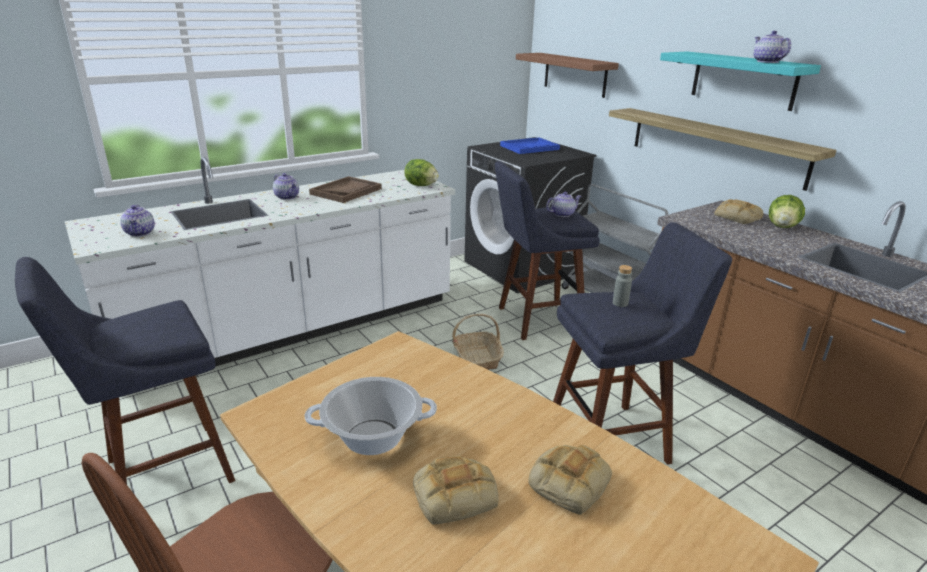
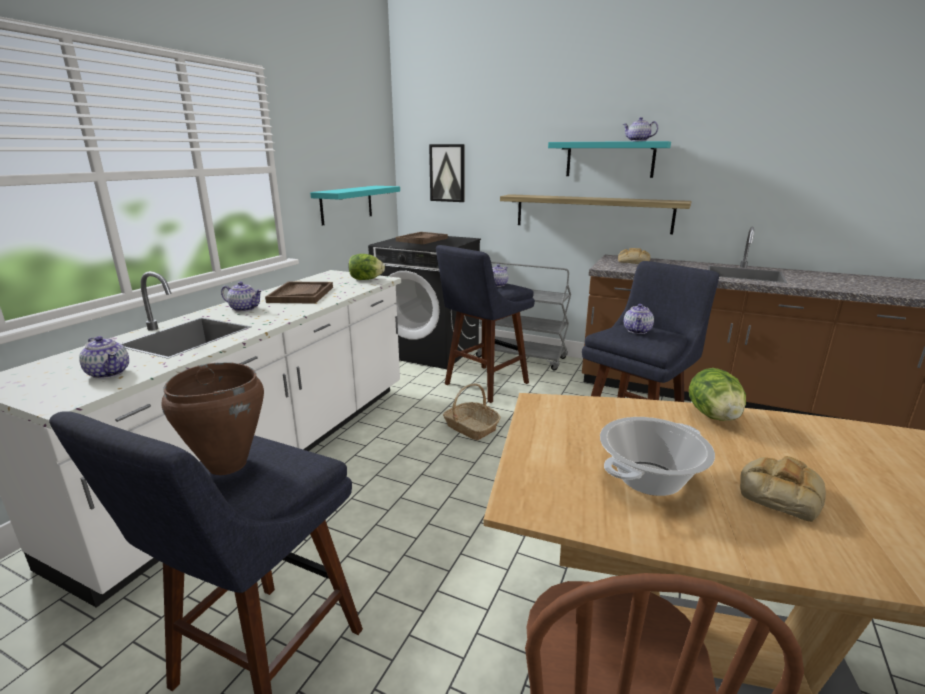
camera: 30 degrees left, 5 degrees down
blue tray [500,138,560,154] -> brown tray [396,232,448,244]
brown shelf [516,53,619,98] -> picture [429,144,464,202]
bread [528,445,612,515] -> none
grey bottle [613,265,632,307] -> teapot [624,304,654,334]
lettuce [769,195,805,228] -> lettuce moved to [689,368,746,421]
none -> brown cooking pot [161,362,264,475]
none -> turquoise shelf [310,186,400,225]

